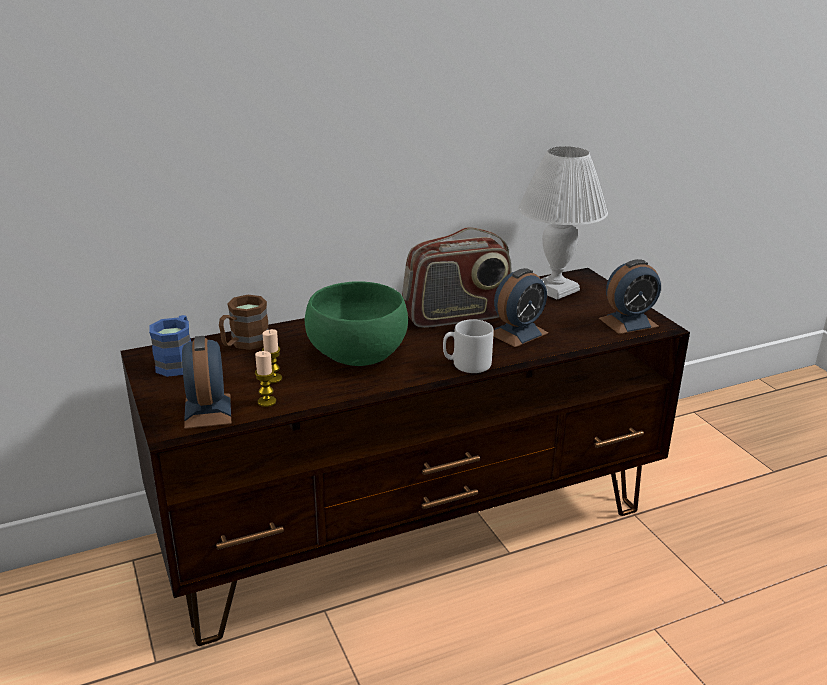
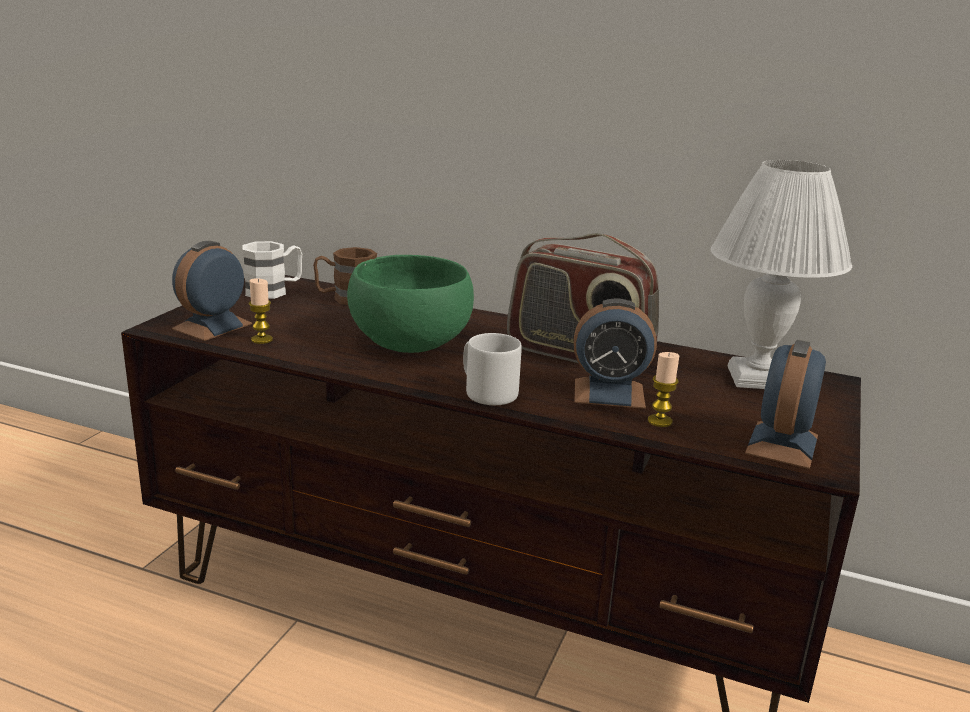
camera: 45 degrees right, 5 degrees down
blue mug [149,315,191,377] -> white mug [242,241,302,299]
candle [262,329,282,383] -> candle moved to [648,352,679,427]
alarm clock [599,259,661,334] -> alarm clock turned 90 degrees clockwise [745,340,826,469]

